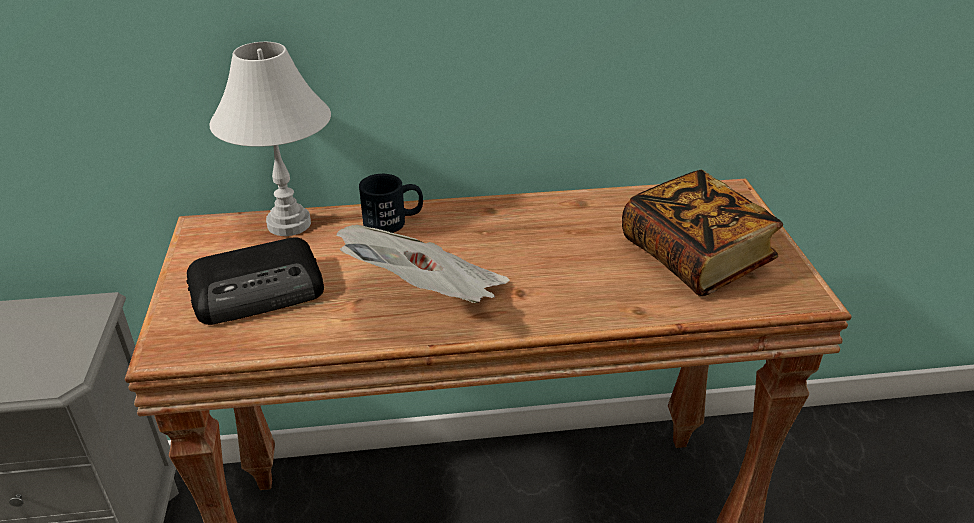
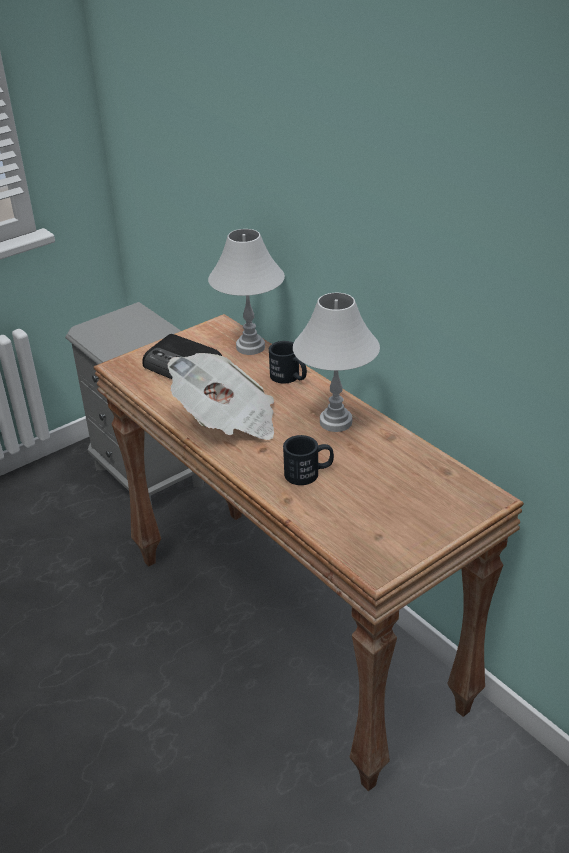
camera: 60 degrees right, 0 degrees up
book [622,170,783,296] -> none
none -> black mug [283,435,334,485]
none -> white table lamp [293,293,380,432]

